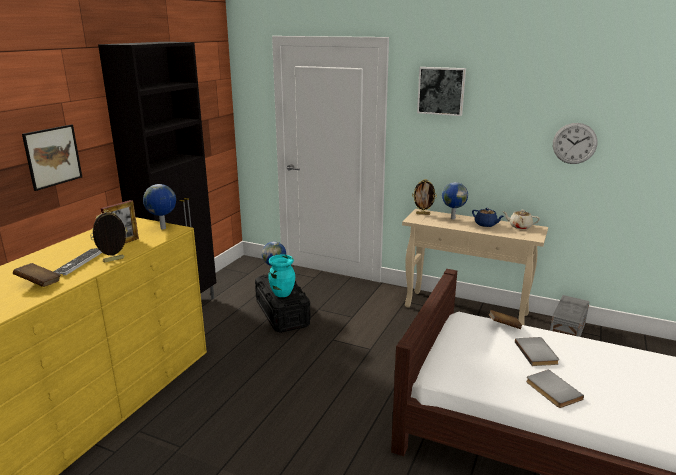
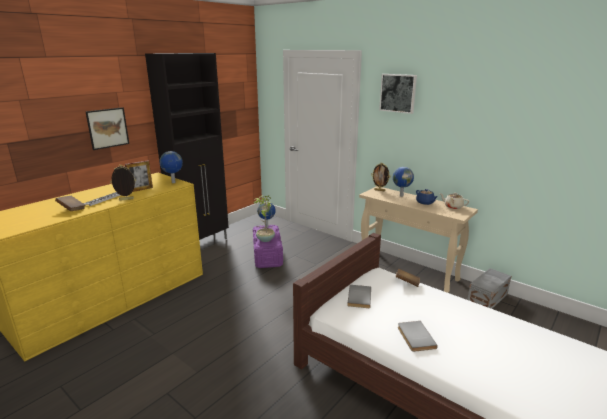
camera: 15 degrees right, 0 degrees up
black storage box [255,274,311,333] -> purple storage box [253,225,283,268]
turquoise vase [268,254,295,297] -> potted plant [254,195,275,242]
grey book [515,337,559,366] -> grey book moved to [347,285,371,308]
wall clock [553,123,598,164] -> none

